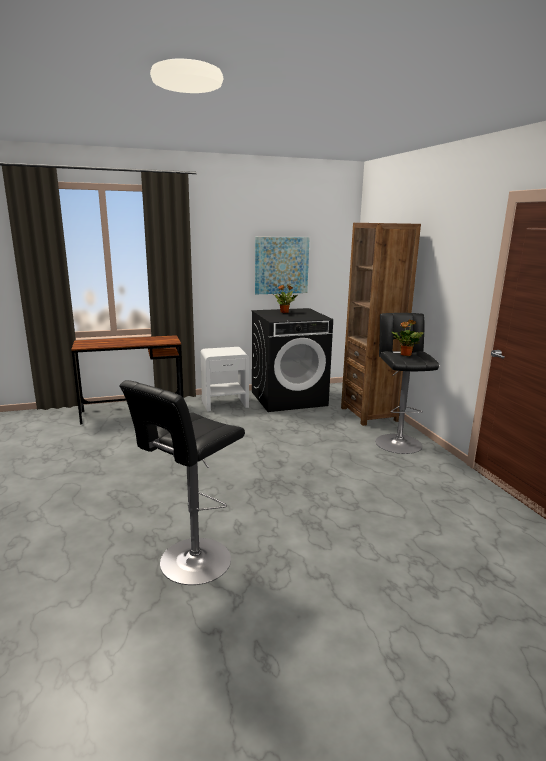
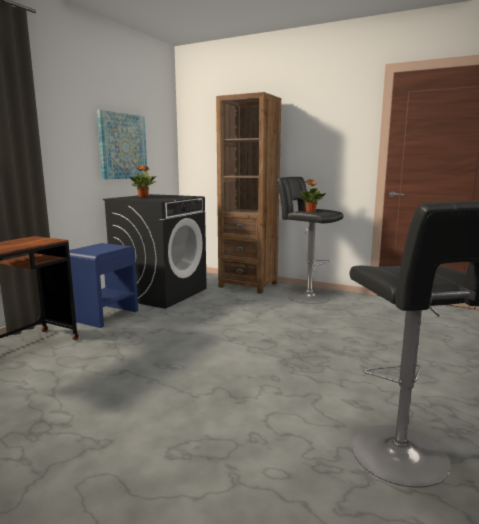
camera: 45 degrees left, 5 degrees down
white nightstand [200,347,249,412] -> blue nightstand [69,243,138,328]

